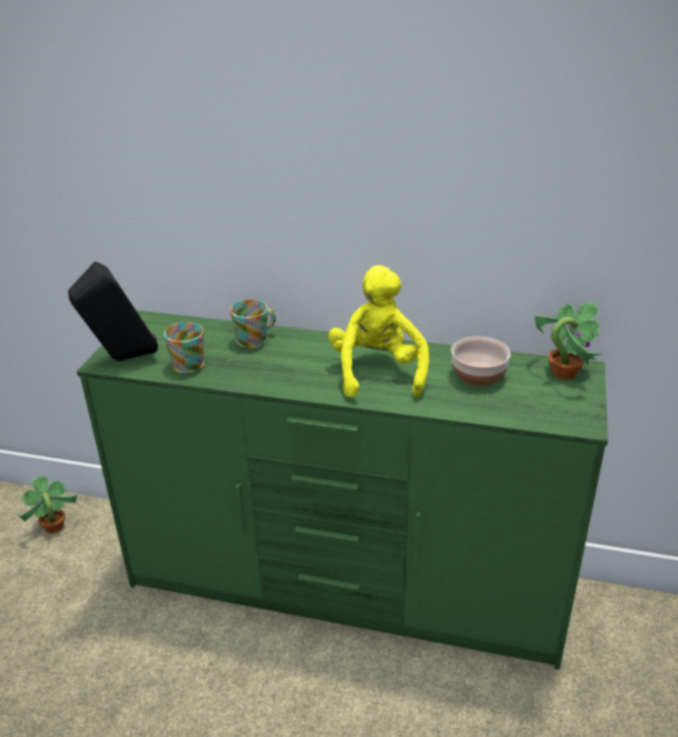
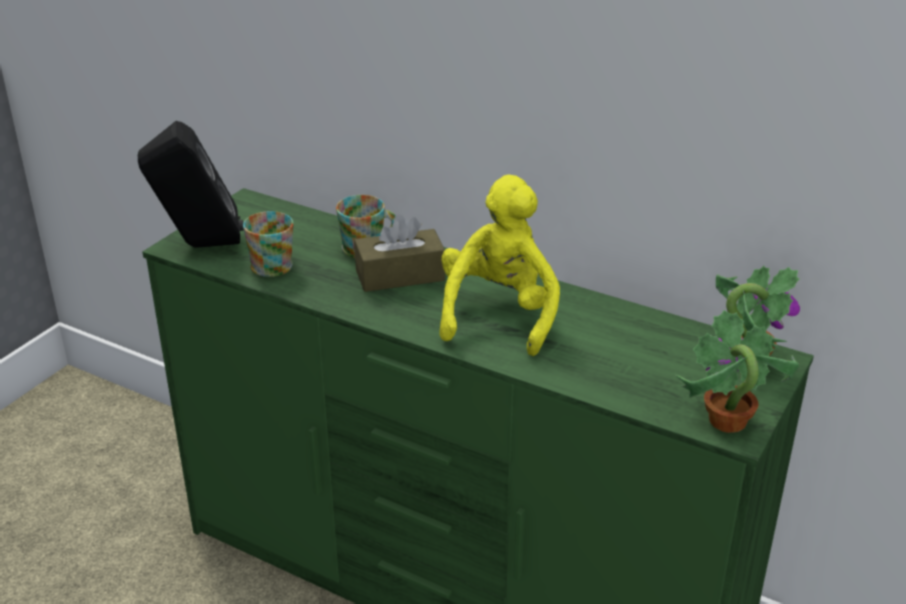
camera: 15 degrees right, 0 degrees up
potted plant [15,476,78,533] -> potted plant moved to [675,310,800,433]
bowl [451,336,511,386] -> none
none -> brown tissue box [354,214,445,292]

